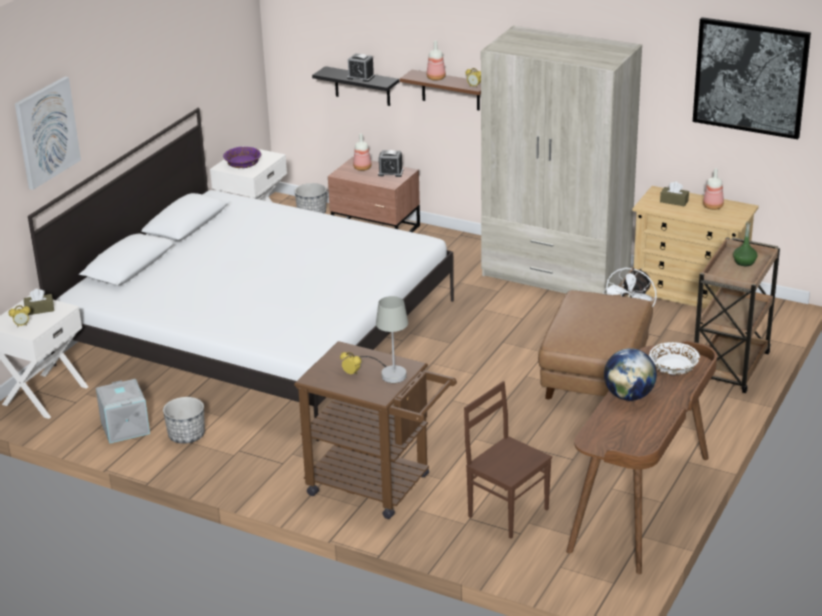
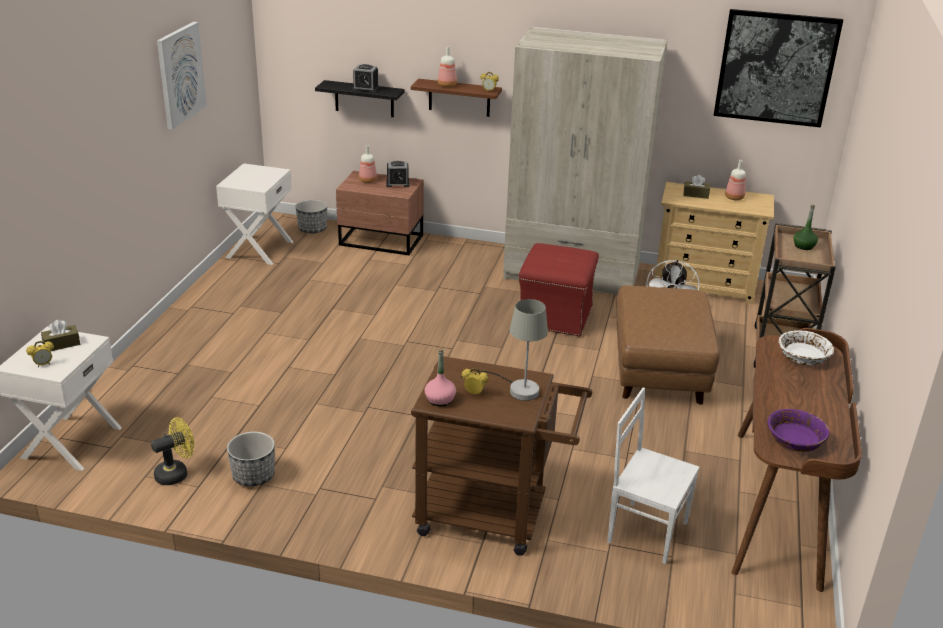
camera: 15 degrees left, 0 degrees up
picture [15,77,81,190] -> picture moved to [157,22,207,130]
white bed [28,108,454,441] -> none
grey storage box [96,379,150,444] -> yellow fan [151,417,194,485]
purple bowl [223,147,261,168] -> purple bowl moved to [767,409,830,452]
brown chair [464,381,552,538] -> white chair [607,388,700,564]
globe [604,348,657,401] -> none
none -> pink bottle [425,348,456,406]
none -> red ottoman [519,243,599,337]

